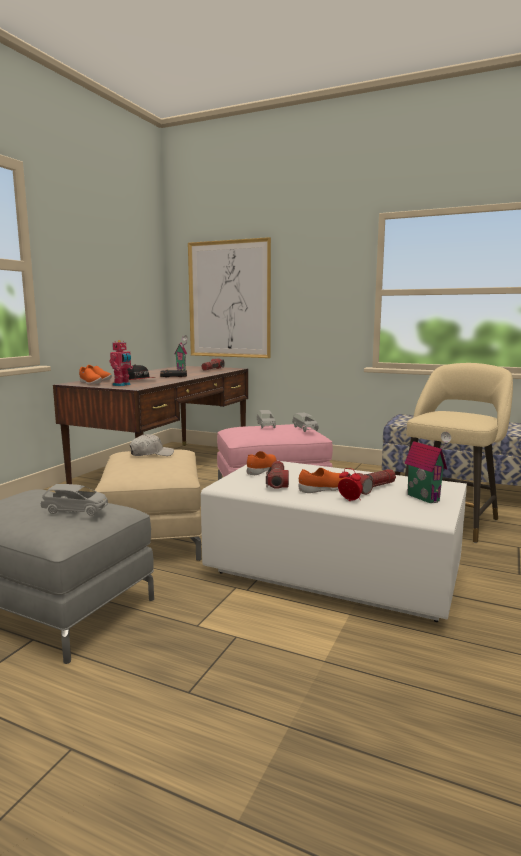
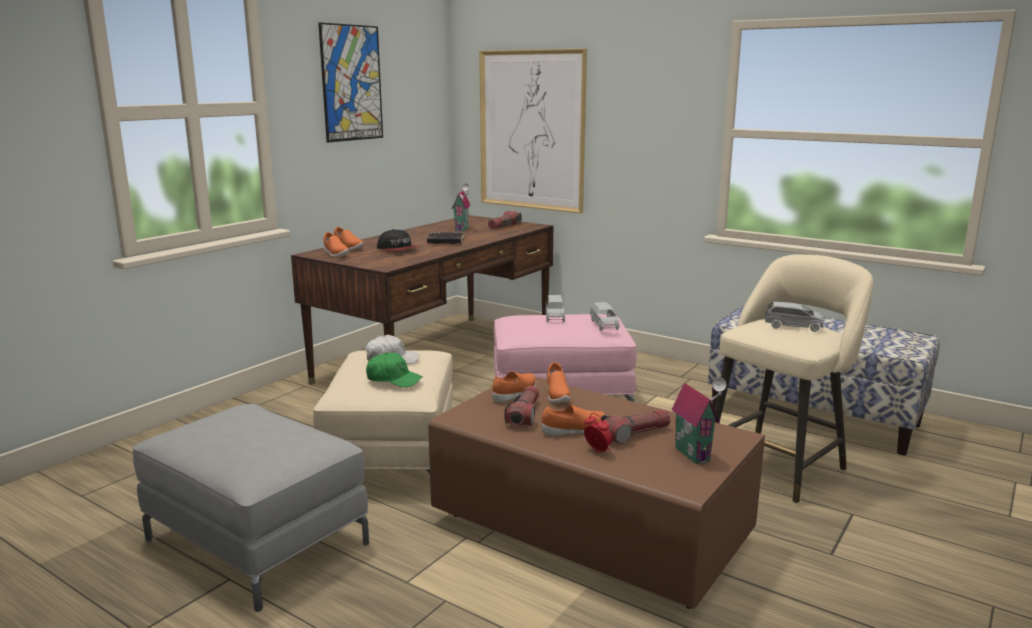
camera: 10 degrees right, 5 degrees up
grey toy car [41,484,108,516] -> grey toy car moved to [765,302,824,332]
toy robot [109,340,133,386] -> none
white coffee table [201,461,467,622] -> brown coffee table [428,373,765,609]
none -> picture [318,22,383,143]
none -> green cap [366,353,423,388]
none -> orange shoe [547,362,571,403]

